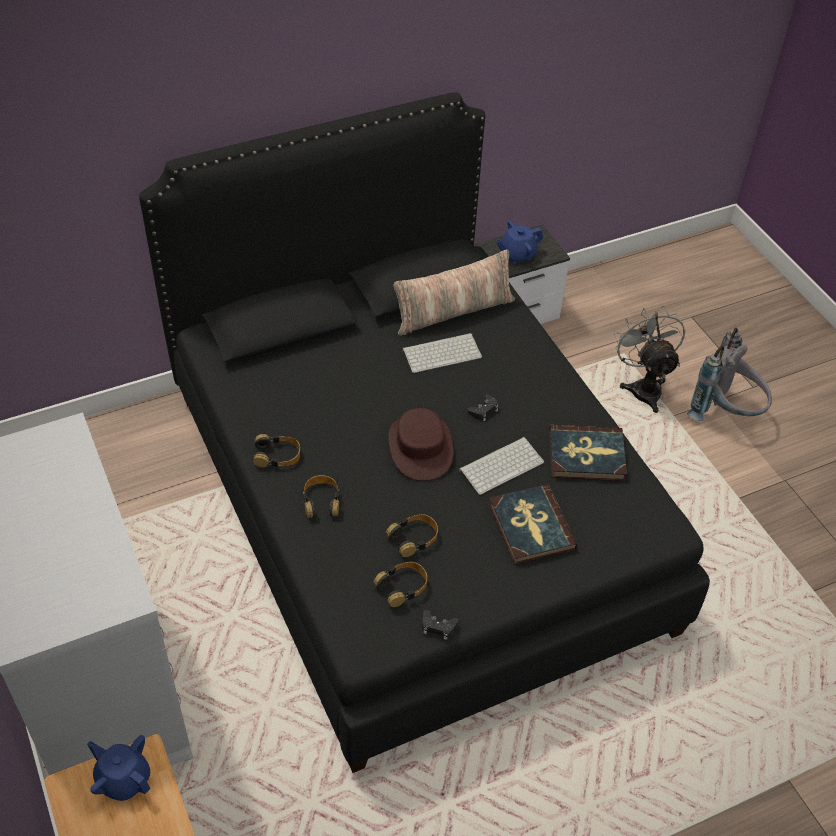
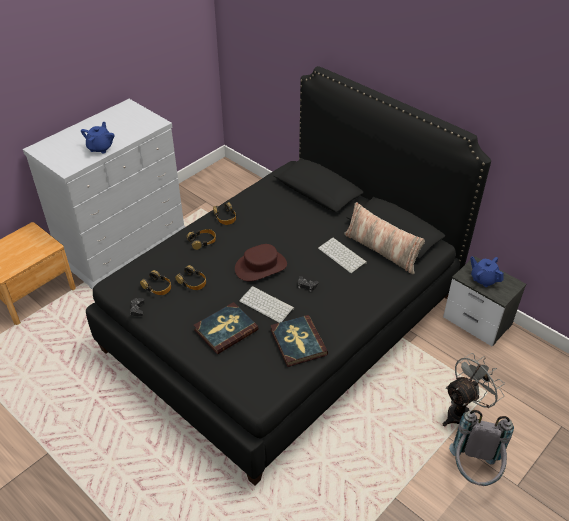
camera: 70 degrees right, 5 degrees down
blue teapot [87,735,151,801] -> blue teapot moved to [81,122,114,153]

